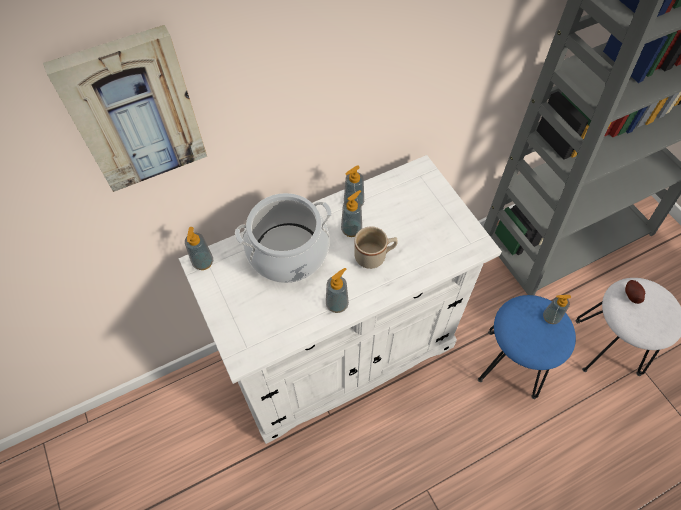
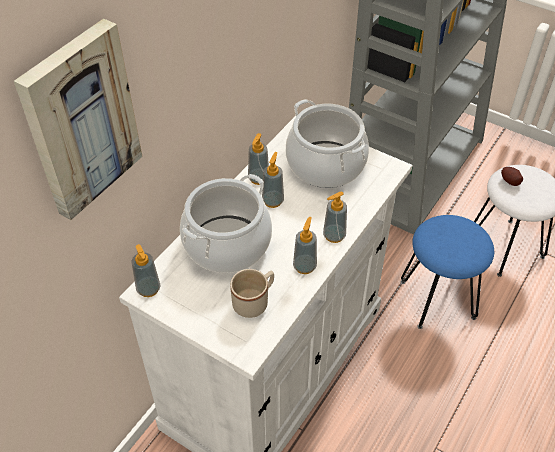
camera: 30 degrees left, 10 degrees down
beige mug [355,227,398,269] -> beige mug moved to [230,269,274,318]
soap dispenser [543,295,571,324] -> soap dispenser moved to [323,191,347,243]
none -> cooking pot [286,99,369,188]

